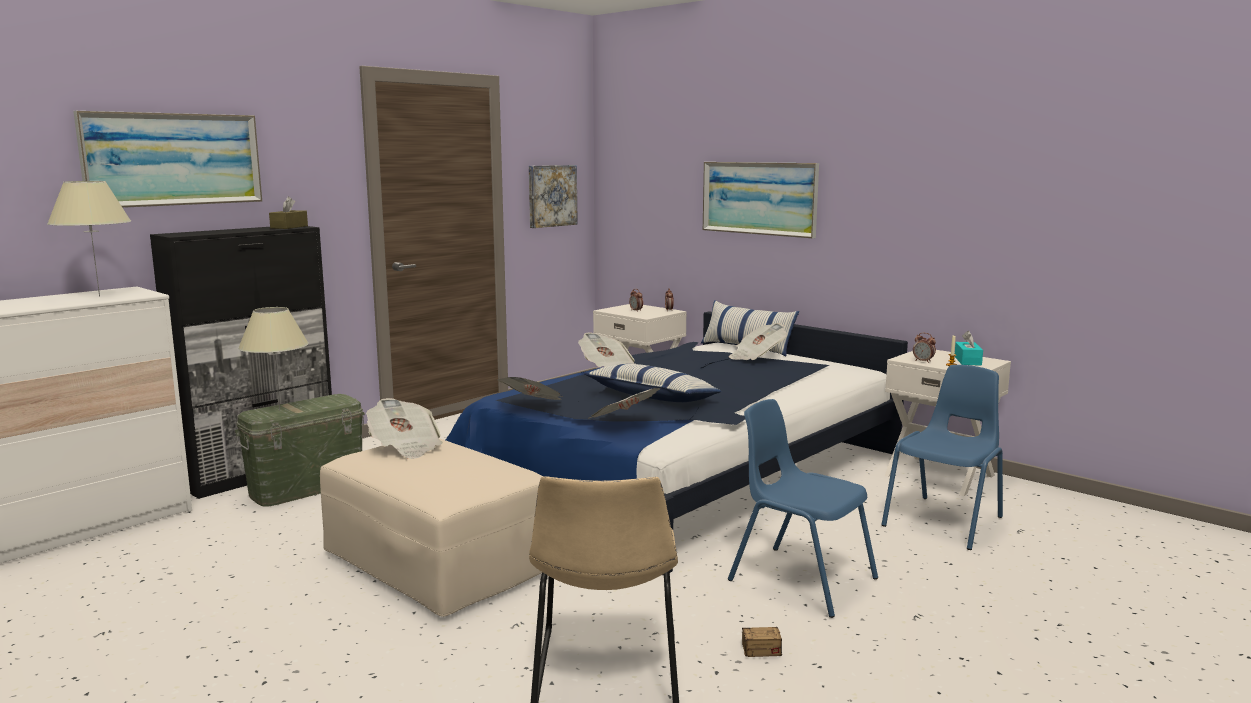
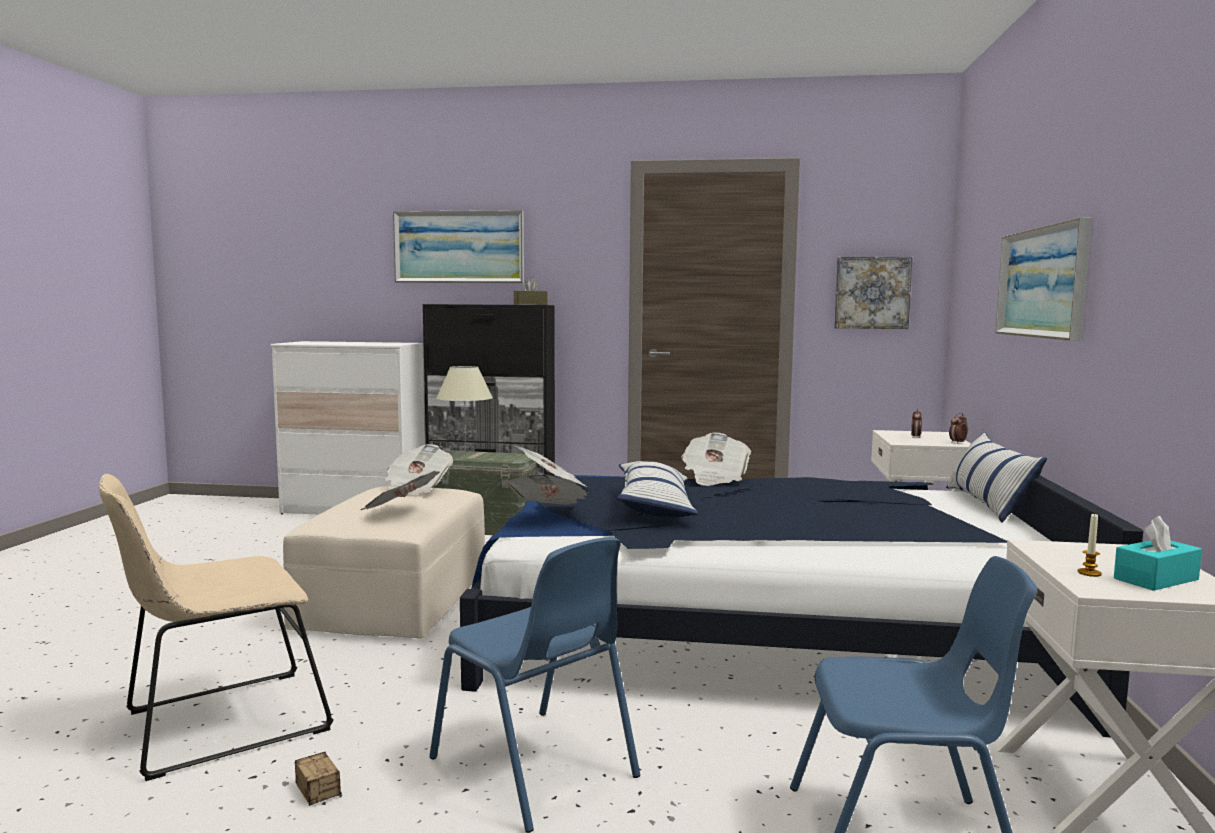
camera: 55 degrees right, 5 degrees down
beige table lamp [47,181,131,297] -> none
blue chair [728,399,878,618] -> blue chair turned 135 degrees clockwise [429,537,640,833]
newspaper [729,323,787,360] -> newspaper moved to [360,470,440,510]
alarm clock [913,333,936,363] -> none

